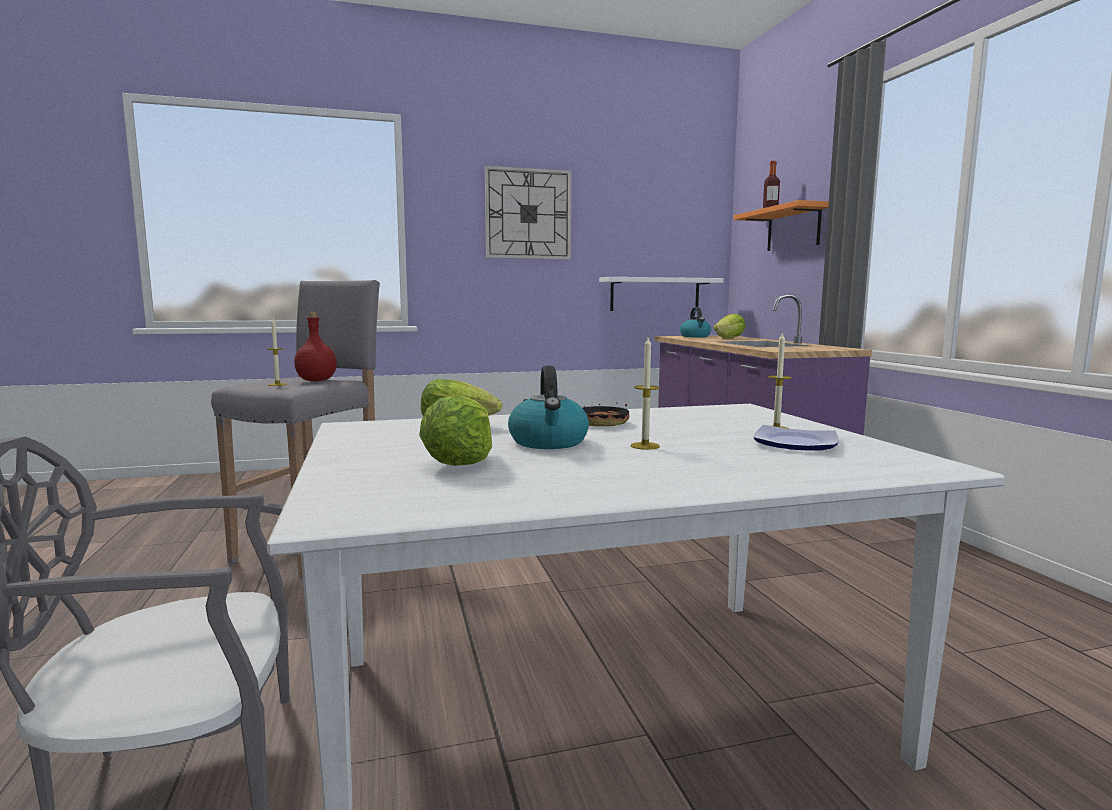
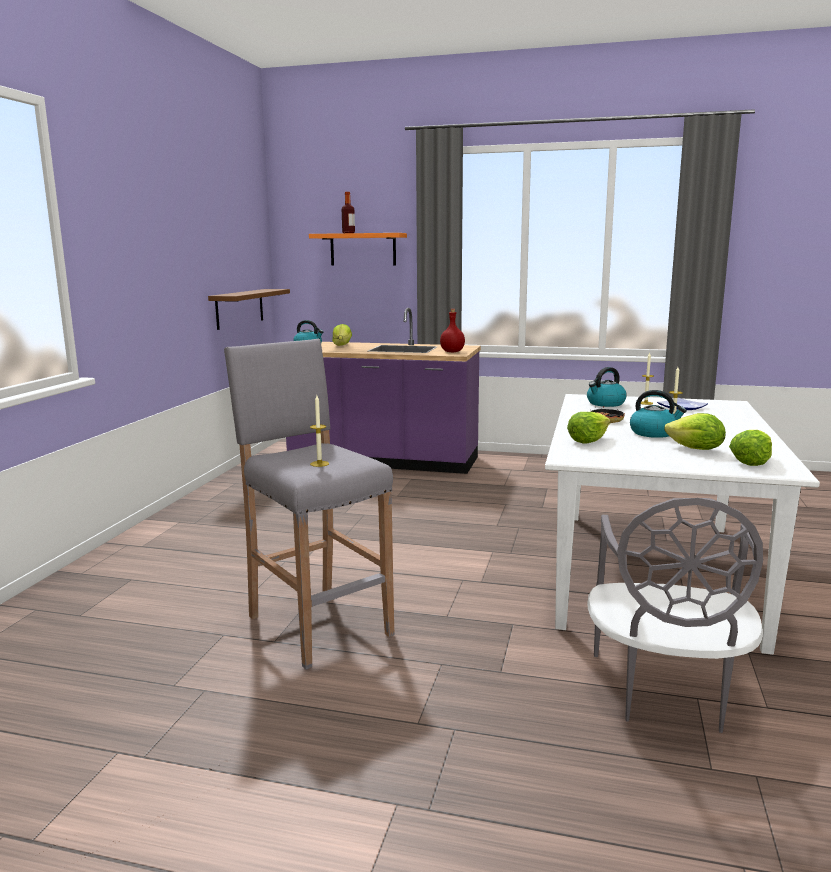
camera: 60 degrees left, 5 degrees up
red bottle [294,312,337,381] -> red bottle moved to [440,309,465,352]
wall clock [485,166,571,260] -> none
white shelf [599,277,724,311] -> brown shelf [208,289,290,330]
none -> kettle [587,367,627,407]
none -> lettuce [729,430,772,466]

